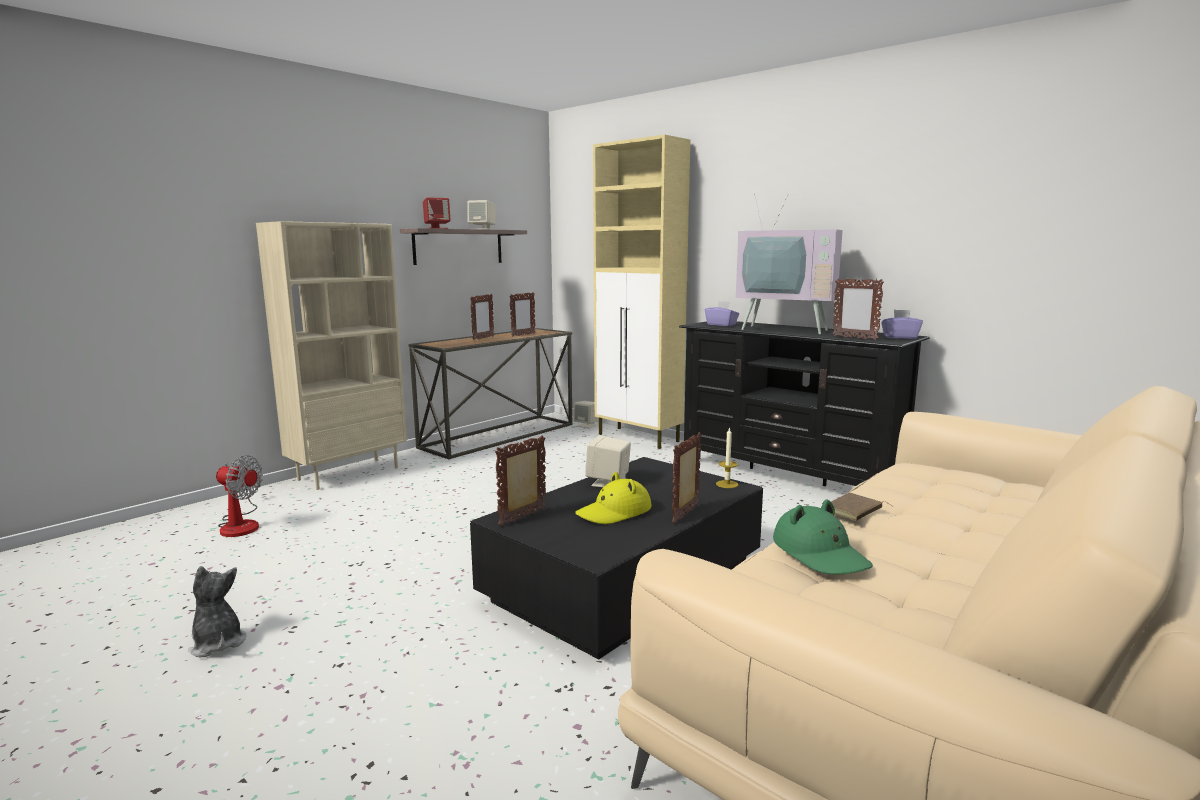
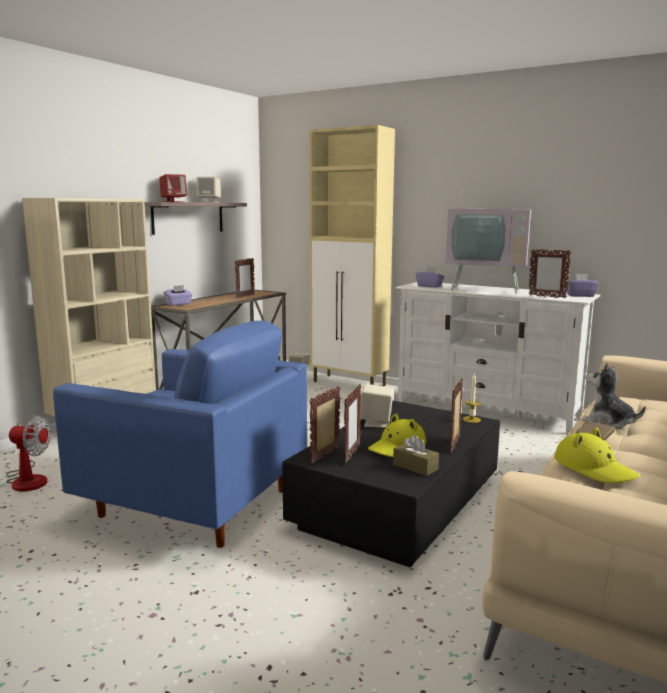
camera: 10 degrees left, 0 degrees up
plush toy [188,566,247,657] -> plush toy moved to [582,363,646,429]
picture frame [470,294,494,340] -> picture frame moved to [344,384,361,464]
black tv stand [679,321,930,486] -> white tv stand [395,282,601,435]
green hat [773,500,873,574] -> yellow hat [554,427,640,483]
none -> blue armchair [53,320,307,548]
none -> purple tissue box [164,285,192,306]
none -> brown tissue box [393,435,439,476]

